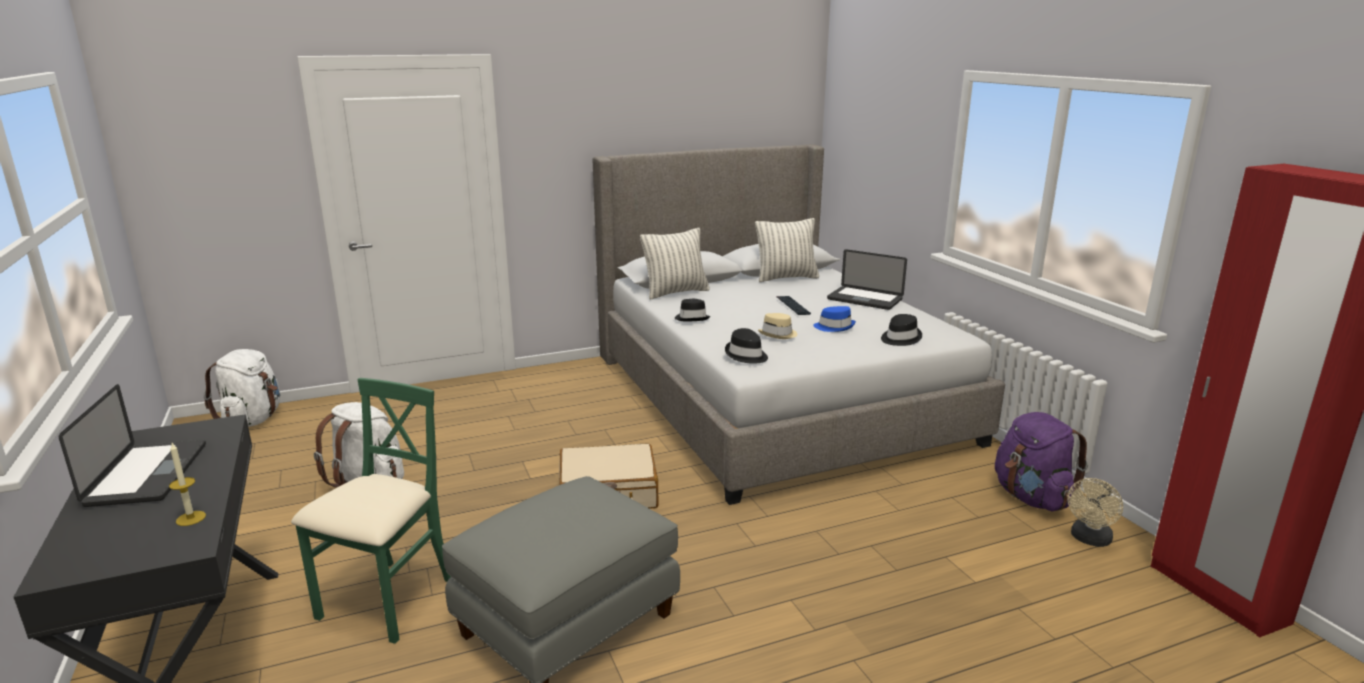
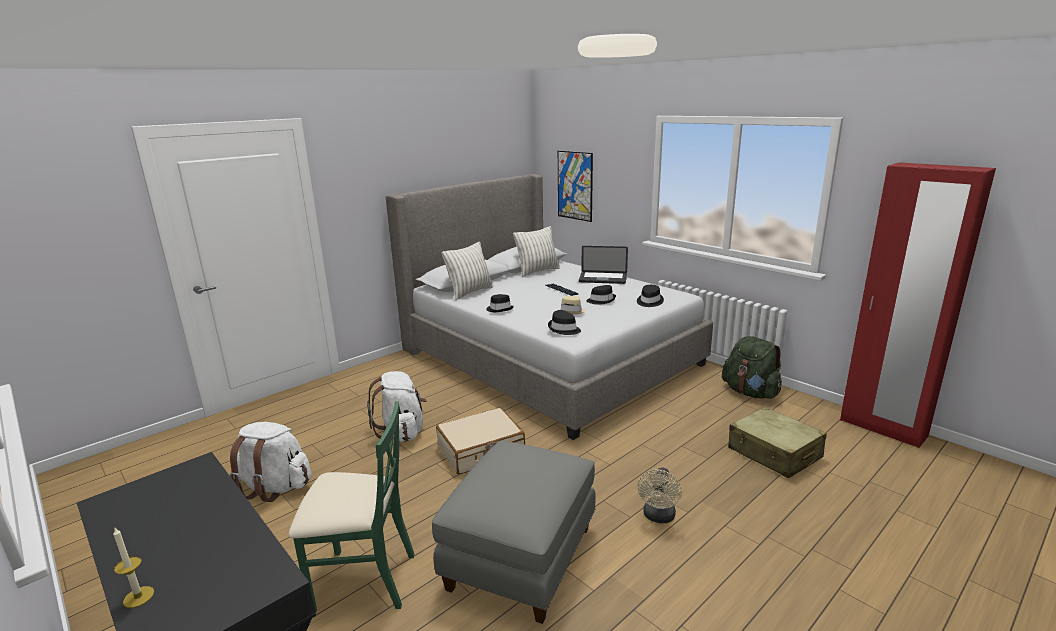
camera: 20 degrees left, 0 degrees up
laptop [59,384,206,507] -> none
candle [169,443,206,526] -> candle moved to [113,528,154,608]
white backpack [204,349,280,427] -> white backpack moved to [367,371,427,442]
green chair [291,378,451,644] -> green chair turned 90 degrees clockwise [288,401,415,613]
blue hat [814,306,856,332] -> black hat [586,285,616,305]
purple backpack [995,412,1088,512] -> green backpack [722,336,782,399]
beige fan [1067,478,1123,547] -> beige fan moved to [638,467,682,523]
none -> picture [558,151,593,222]
none -> beige suitcase [728,407,827,478]

